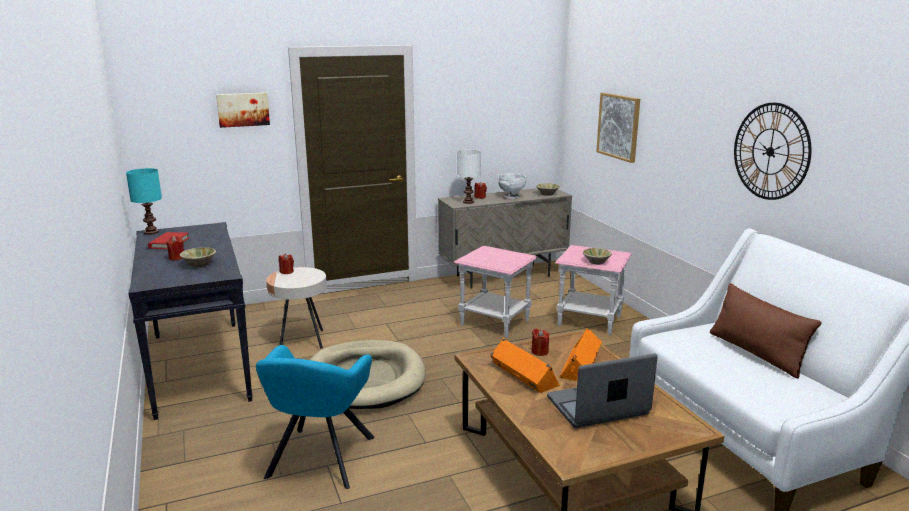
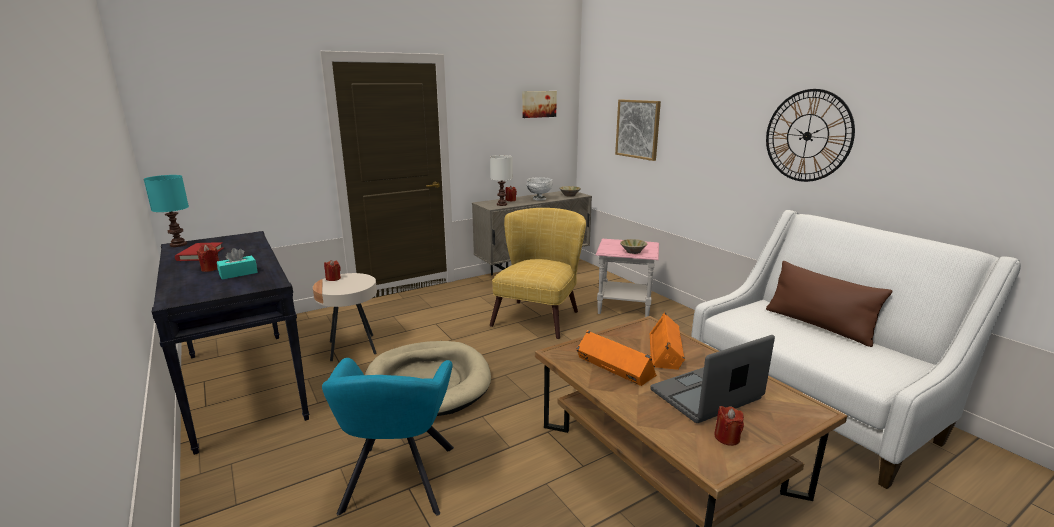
camera: 10 degrees left, 0 degrees up
beige bowl [180,247,216,267] -> turquoise tissue box [217,248,258,280]
picture [216,93,270,128] -> picture moved to [522,91,557,118]
pink side table [453,246,538,338] -> yellow armchair [490,208,586,339]
red candle [531,328,549,356] -> red candle moved to [714,406,744,446]

